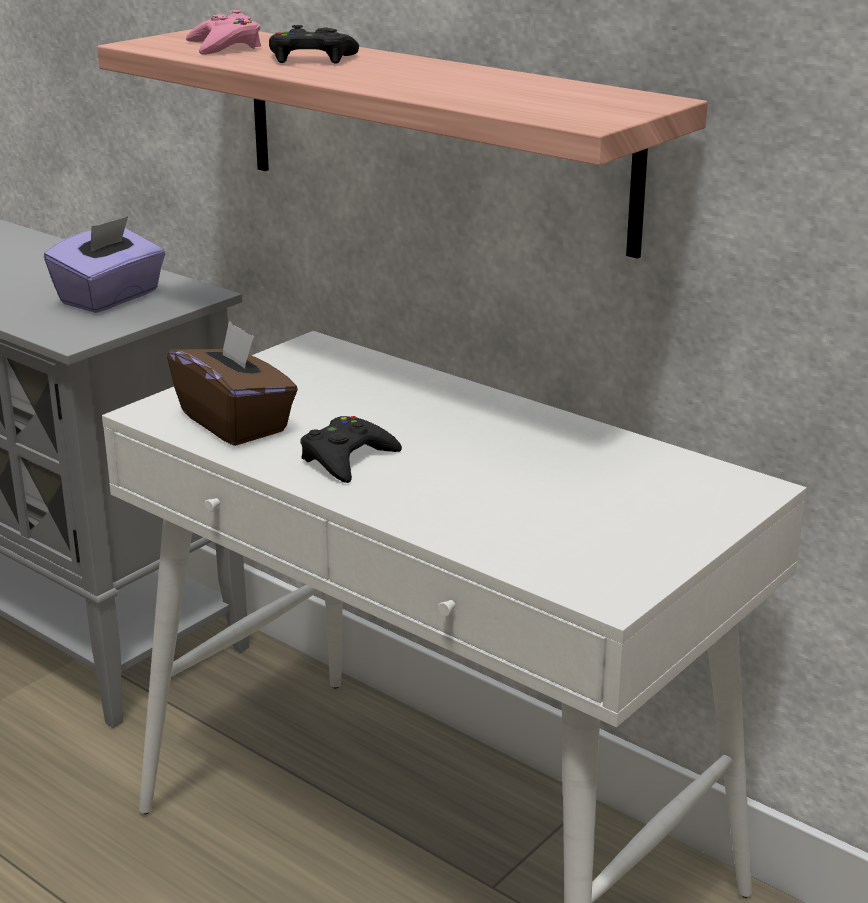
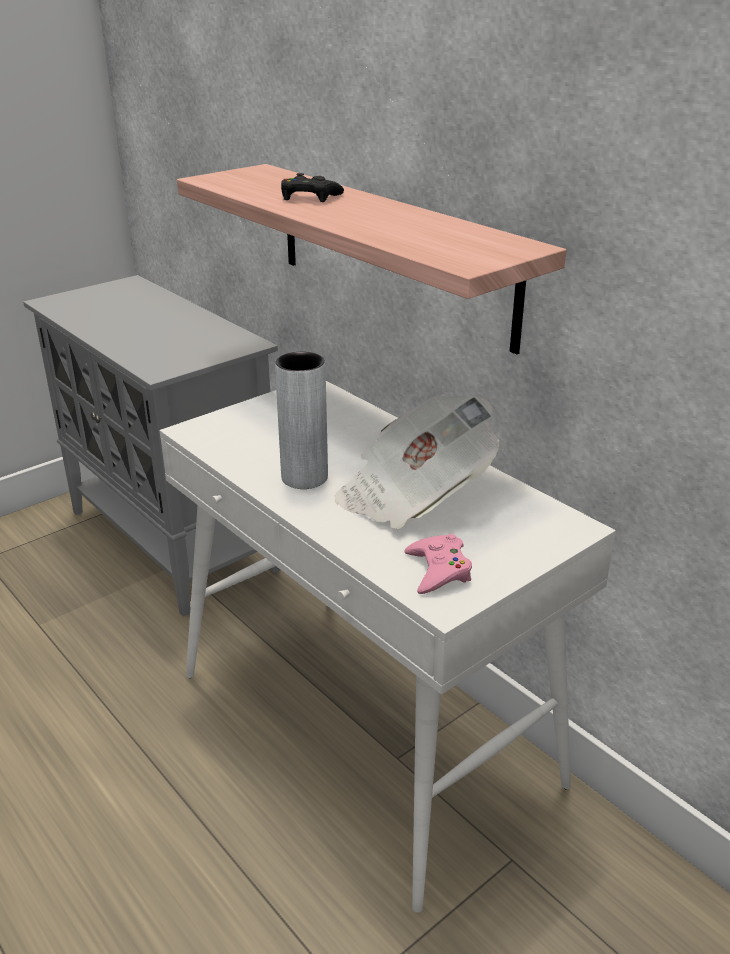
camera: 10 degrees right, 5 degrees up
purple tissue box [44,216,165,313] -> none
brown tissue box [167,320,298,446] -> none
pink game controller [186,10,261,55] -> pink game controller moved to [405,534,472,594]
black game controller [300,416,402,483] -> grey vase [275,351,328,489]
none -> newspaper [335,395,499,529]

